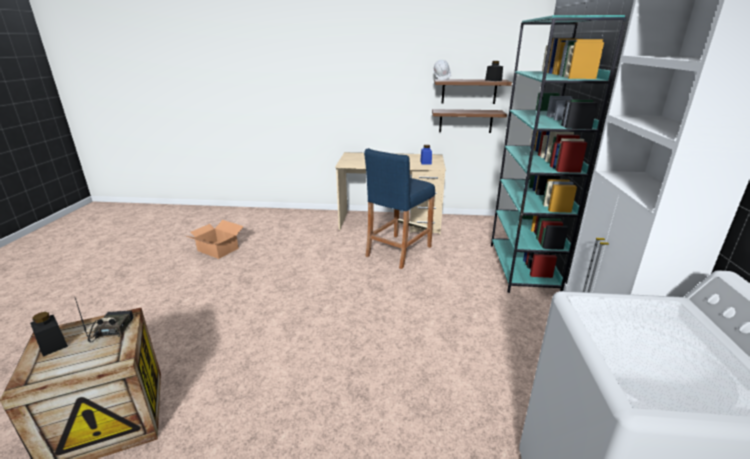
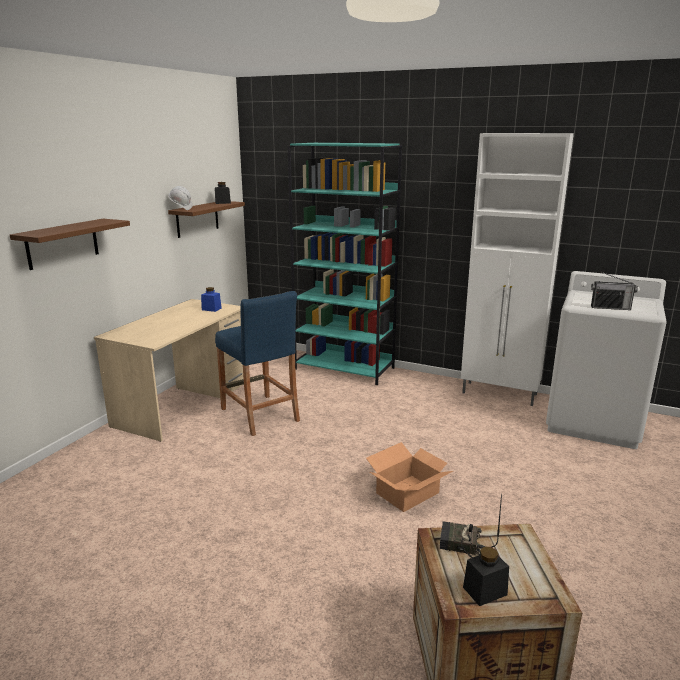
camera: 70 degrees left, 5 degrees down
cardboard box [187,220,244,259] -> cardboard box moved to [366,442,453,512]
brown shelf [432,109,507,133] -> brown shelf moved to [10,219,130,270]
none -> radio [591,272,638,310]

